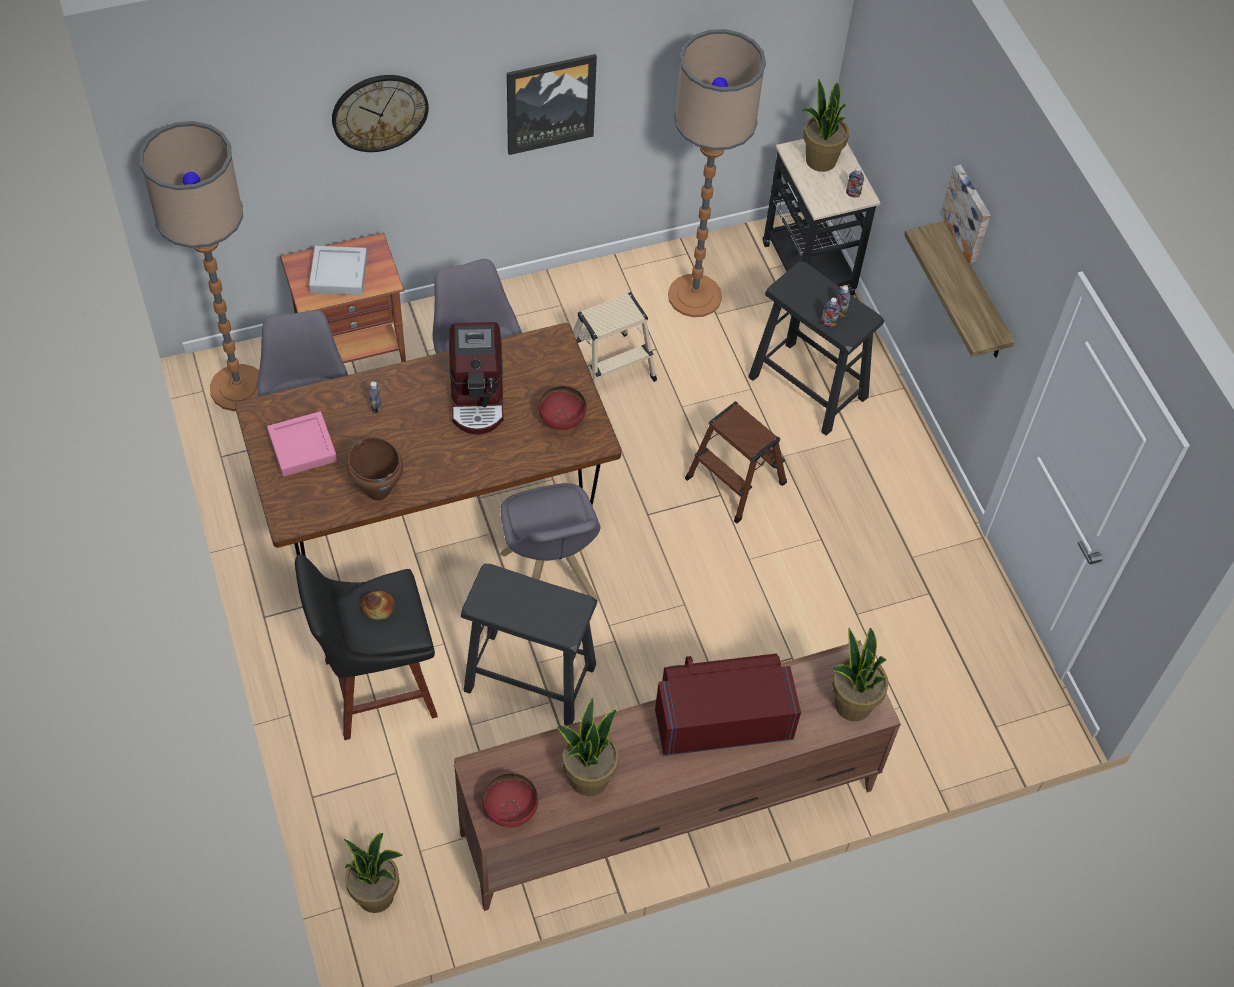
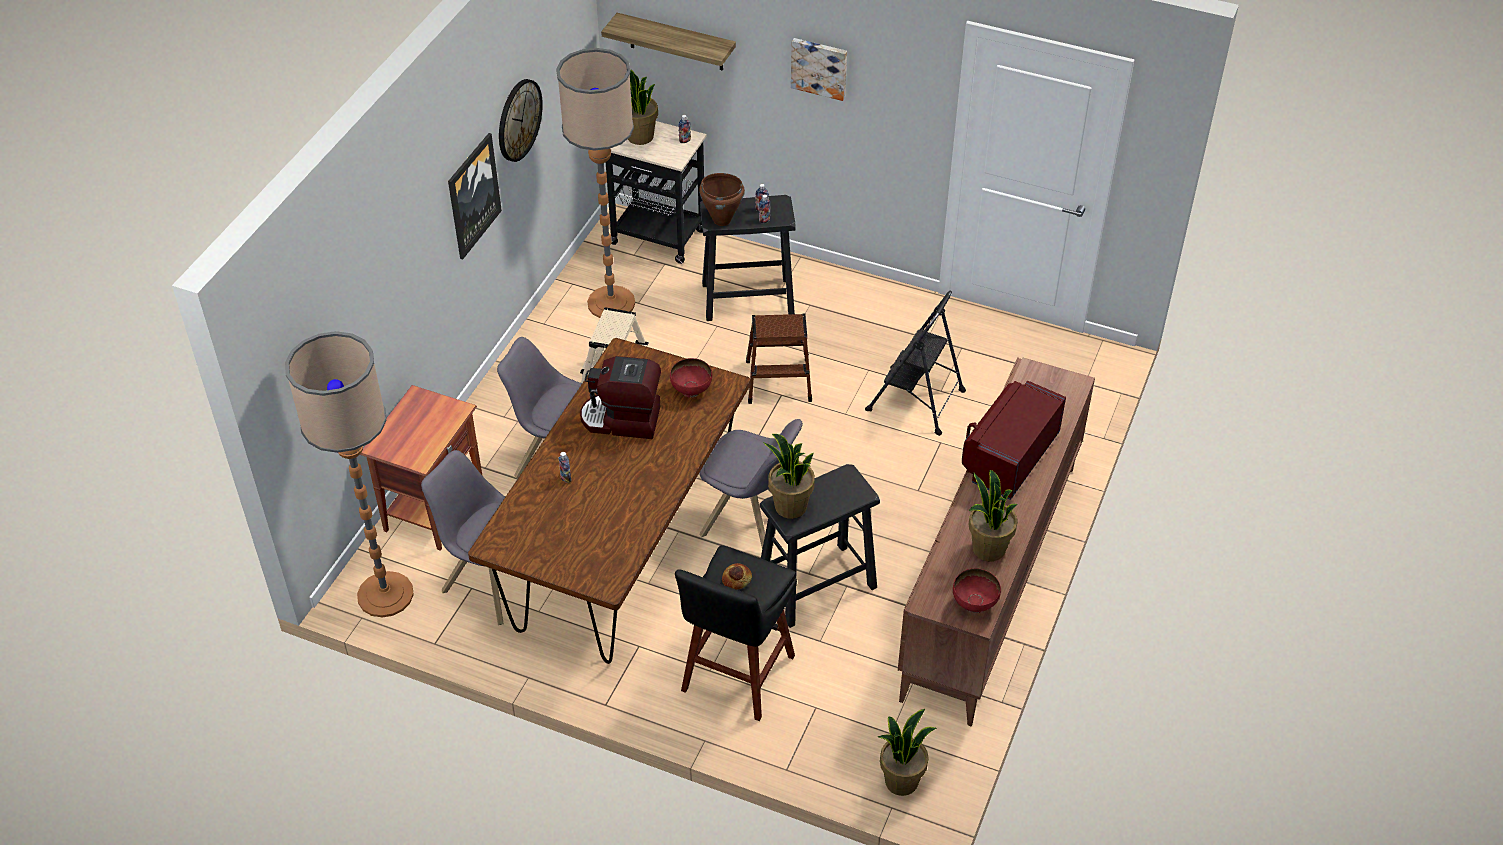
camera: 45 degrees left, 10 degrees down
pink tray [267,411,337,476] -> none
grey tray [309,246,367,295] -> none
wall clock [332,75,429,152] -> wall clock moved to [499,79,543,162]
brown cooking pot [346,437,403,501] -> brown cooking pot moved to [699,173,745,226]
coffee machine [449,322,504,435] -> coffee machine turned 150 degrees clockwise [580,356,661,439]
potted plant [831,628,888,721] -> potted plant moved to [763,434,815,519]
shelf [904,221,1015,358] -> shelf moved to [601,13,736,71]
none -> black step ladder [865,290,966,436]

